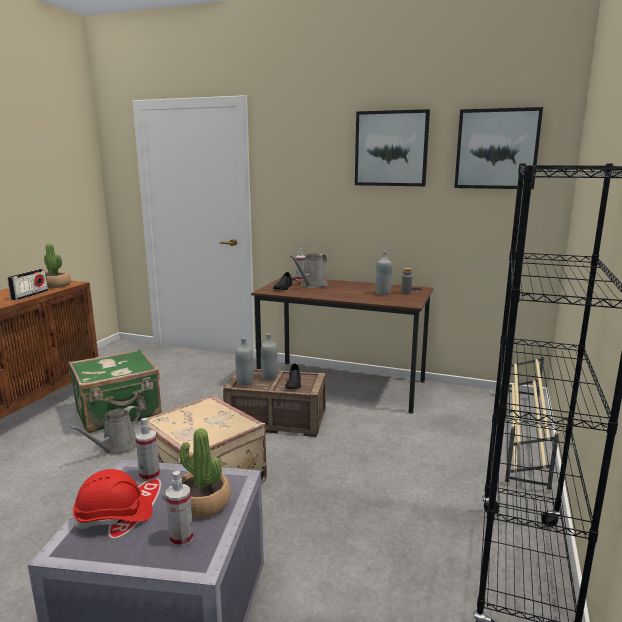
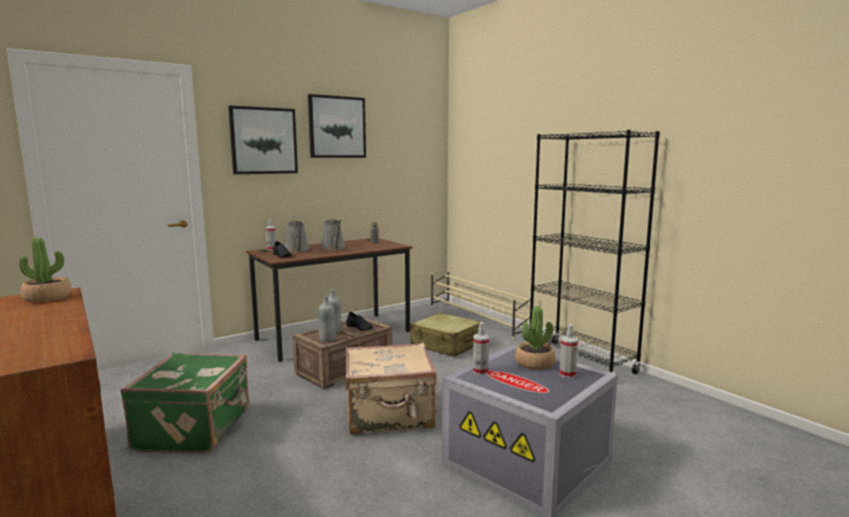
camera: 55 degrees left, 5 degrees down
radio [7,269,48,300] -> none
grey watering can [70,406,140,456] -> grey watering can moved to [321,219,345,250]
red hard hat [73,469,153,529] -> none
grey bottle [376,251,392,295] -> none
picture [454,107,543,189] -> picture moved to [228,106,298,174]
none -> beige suitcase [410,313,482,357]

